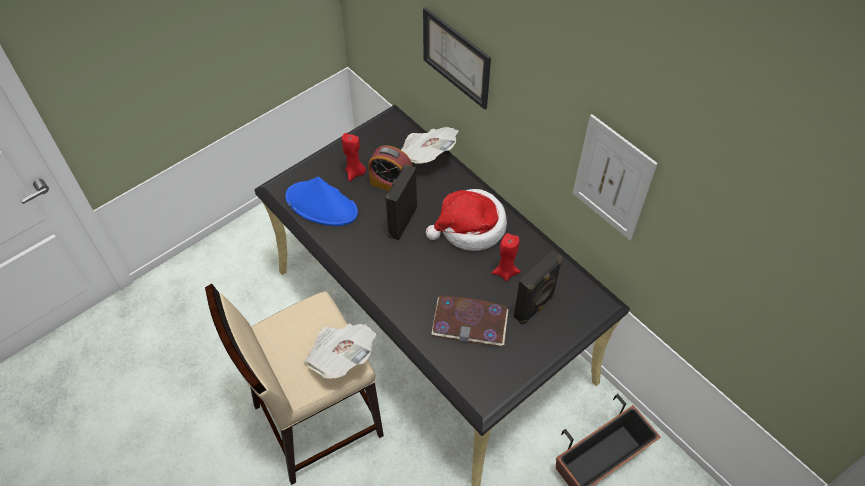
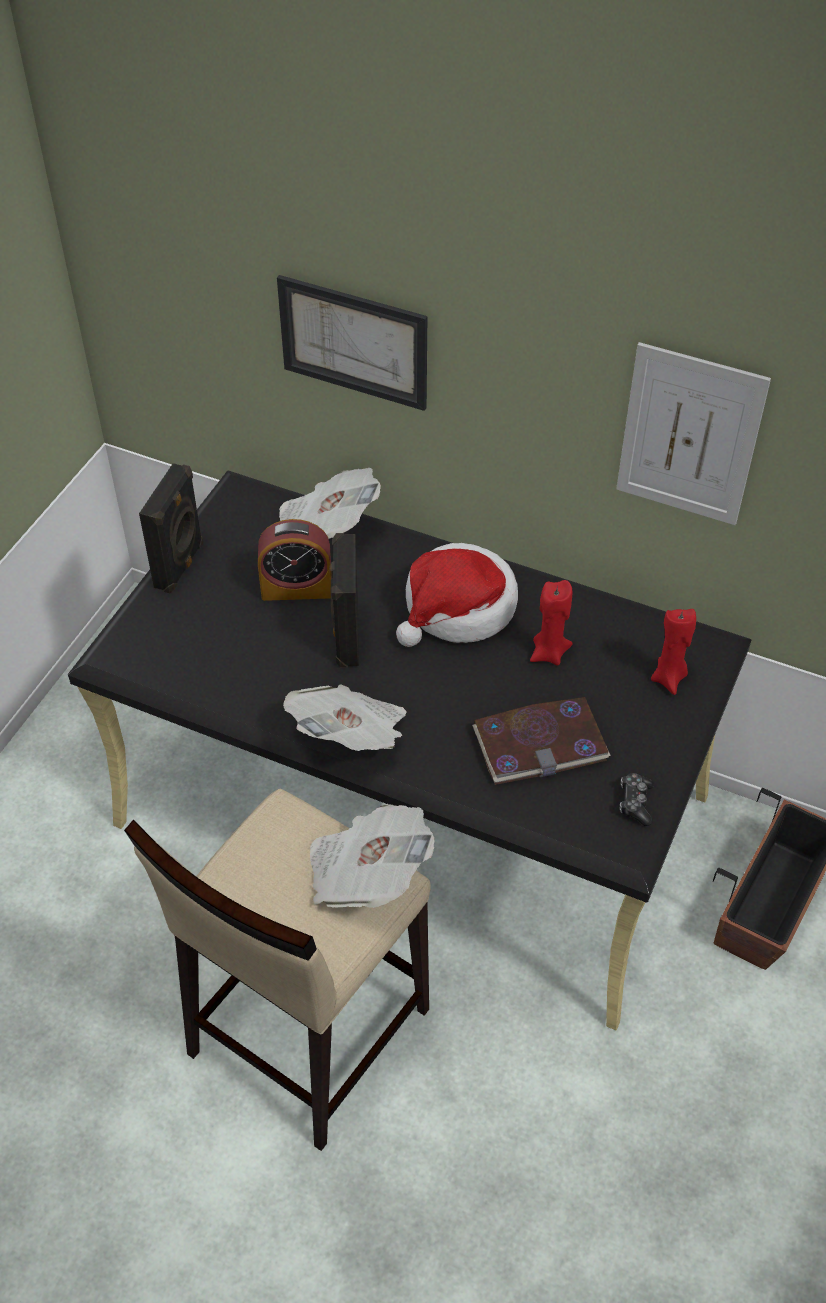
camera: 25 degrees left, 5 degrees down
blue hat [285,177,358,226] -> none
red candle [342,133,366,181] -> red candle moved to [651,609,696,695]
black speaker [514,251,562,325] -> black speaker moved to [139,463,203,593]
none -> newspaper [283,684,407,751]
none -> game controller [620,773,654,826]

